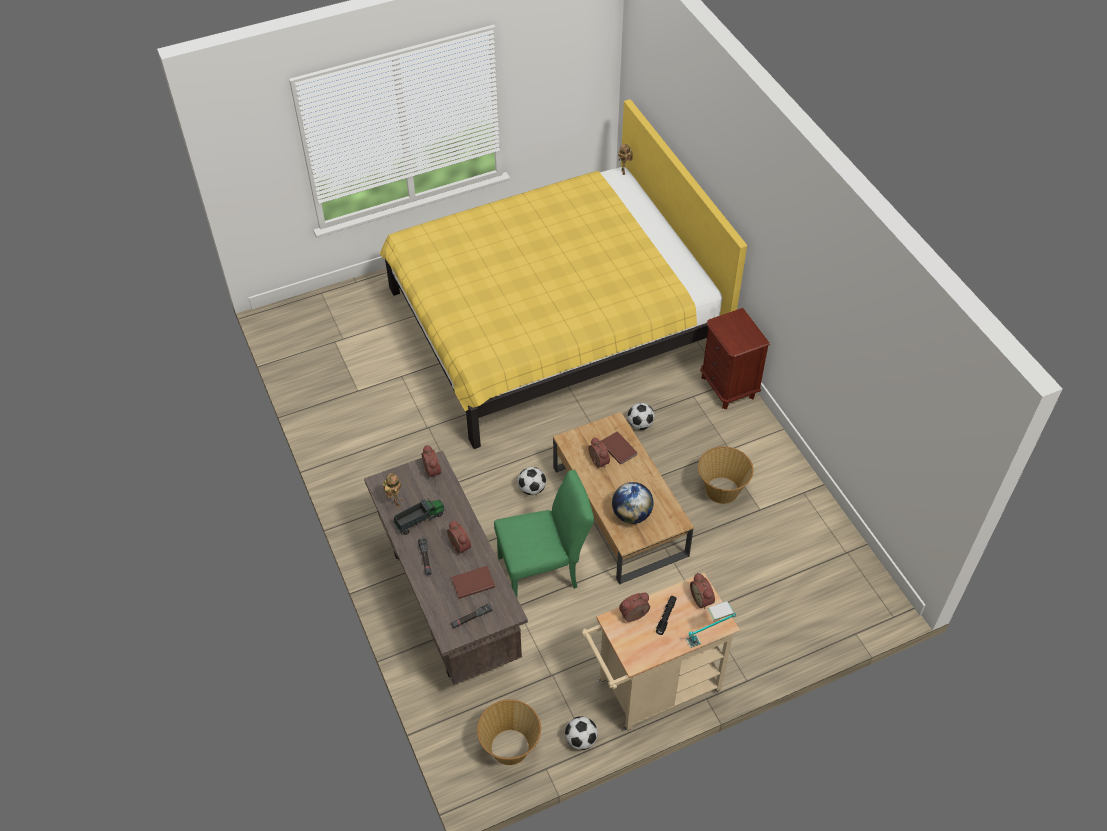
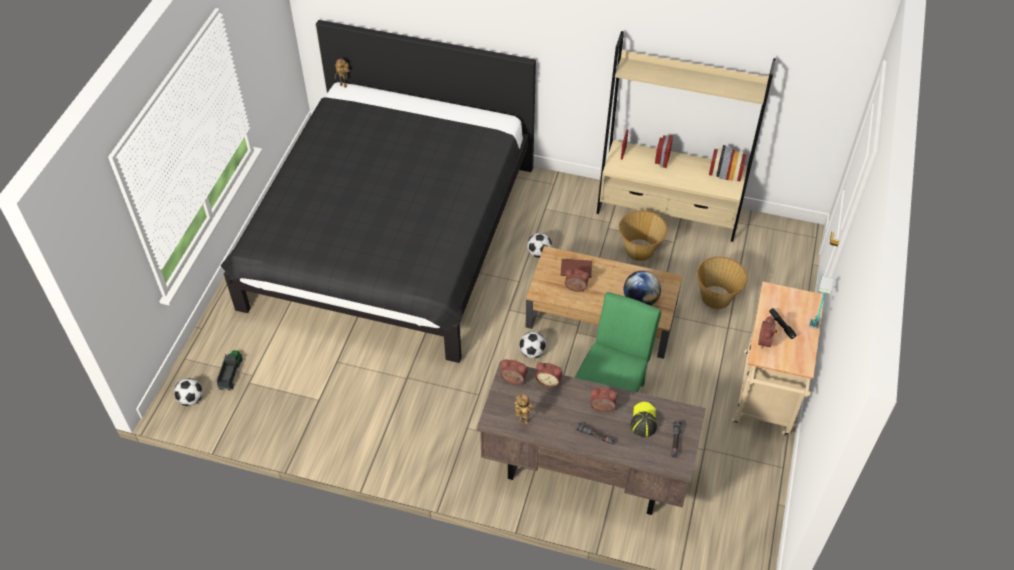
camera: 50 degrees left, 0 degrees up
yellow bed [380,99,747,449] -> black bed [220,20,536,363]
toy truck [393,499,445,535] -> toy truck moved to [217,350,242,391]
brown book [451,566,495,599] -> cap [630,402,657,437]
basket [477,699,541,765] -> basket moved to [697,257,747,309]
football [565,716,598,750] -> football moved to [174,378,203,406]
alarm clock [690,573,715,609] -> alarm clock moved to [535,363,563,388]
brown nightstand [700,308,770,409] -> none
none -> beige bookcase [596,31,776,242]

